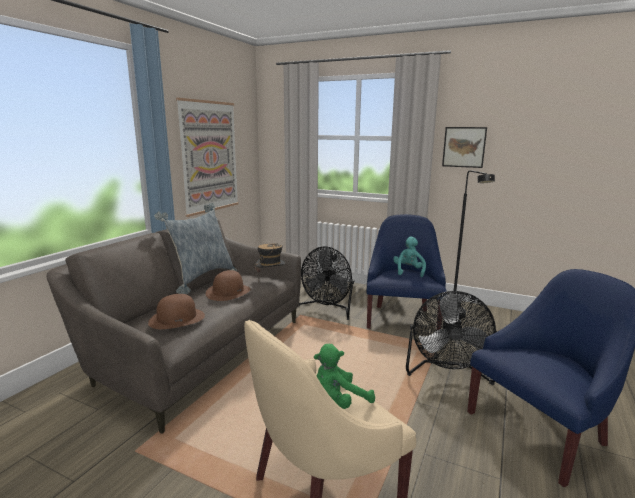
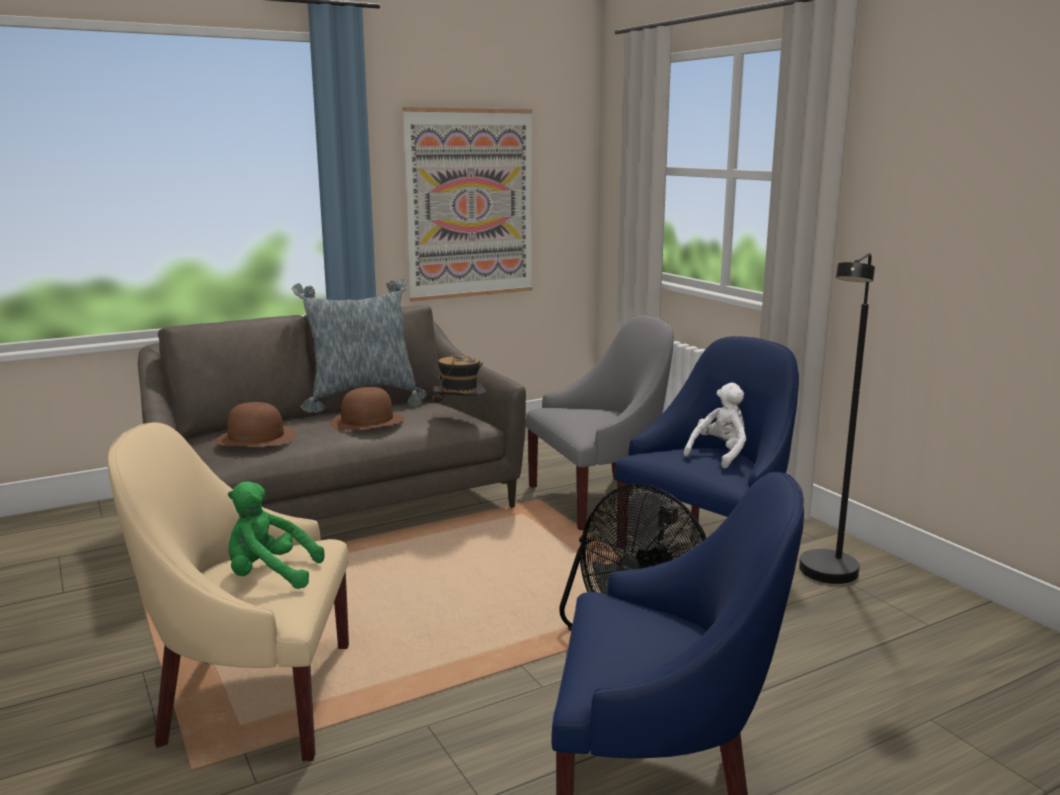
camera: 35 degrees right, 0 degrees up
black fan [299,247,354,320] -> grey armchair [525,315,674,530]
turquoise plush toy [393,236,426,277] -> white plush toy [684,383,746,469]
picture [442,127,487,168] -> none

